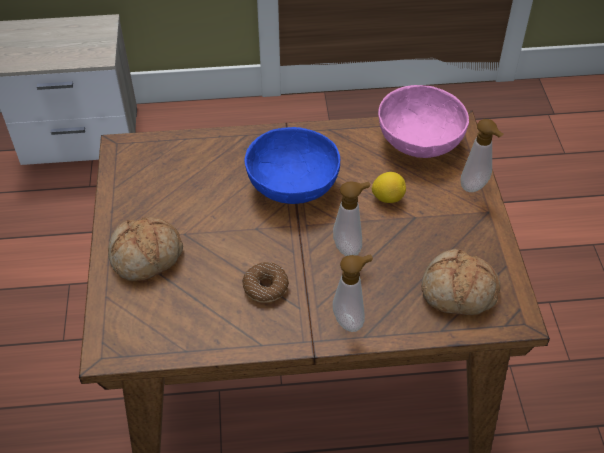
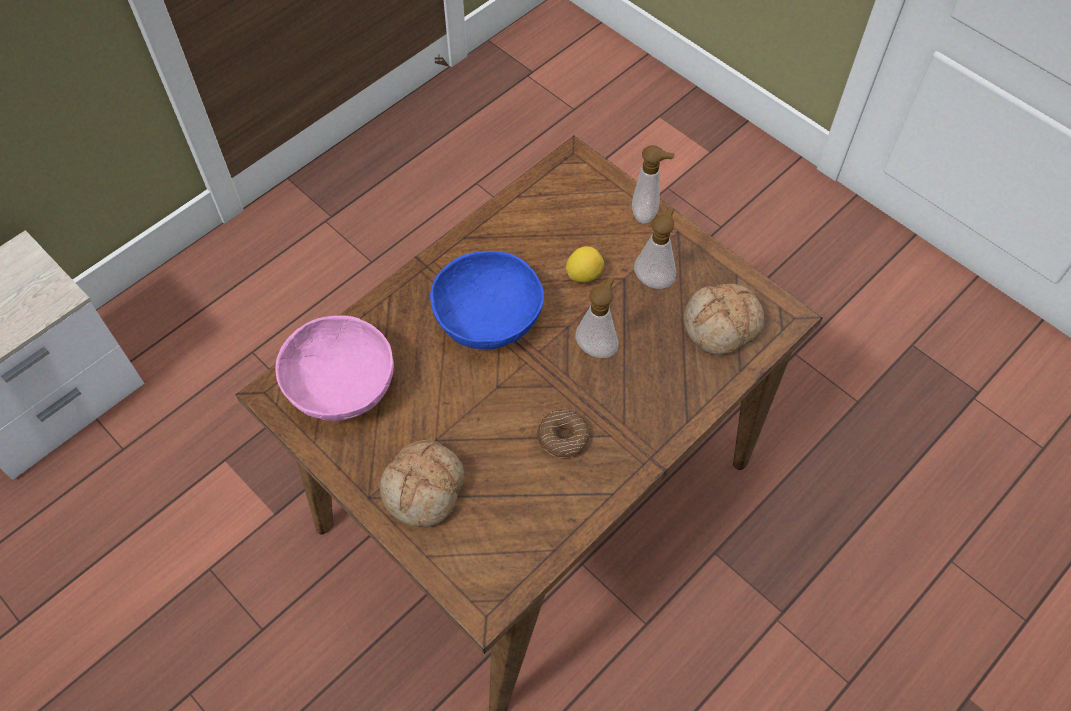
camera: 40 degrees left, 10 degrees up
soap dispenser [333,254,373,332] -> soap dispenser moved to [634,207,676,289]
pink bowl [378,85,469,158] -> pink bowl moved to [275,316,394,421]

